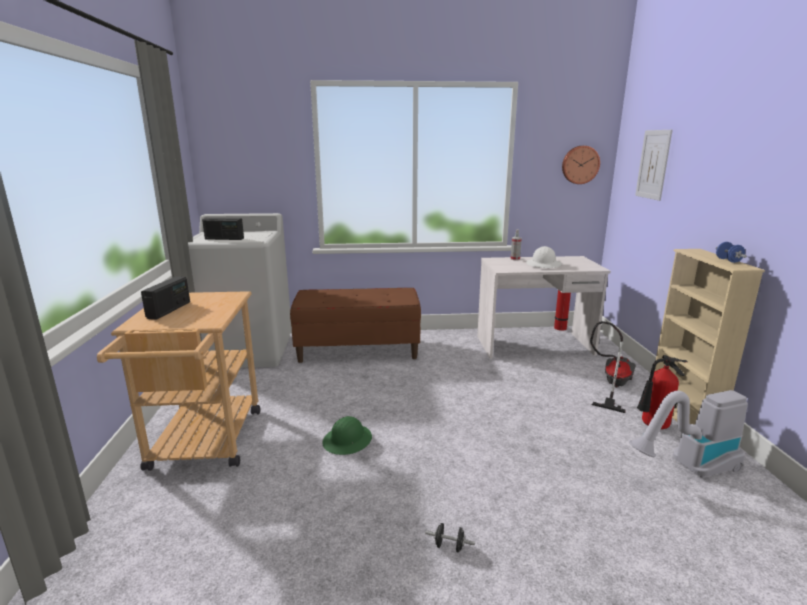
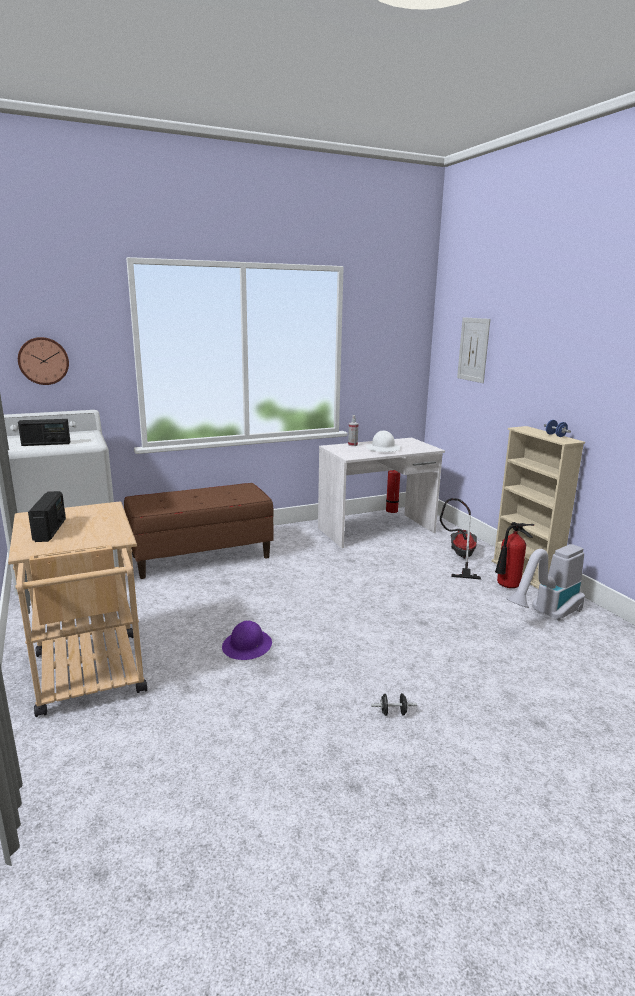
camera: 20 degrees left, 0 degrees up
green hard hat [322,416,372,455] -> purple hard hat [222,621,272,660]
wall clock [562,146,600,184] -> wall clock moved to [18,337,69,385]

